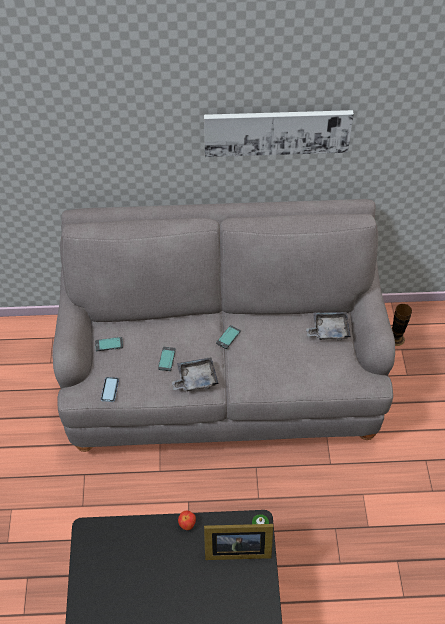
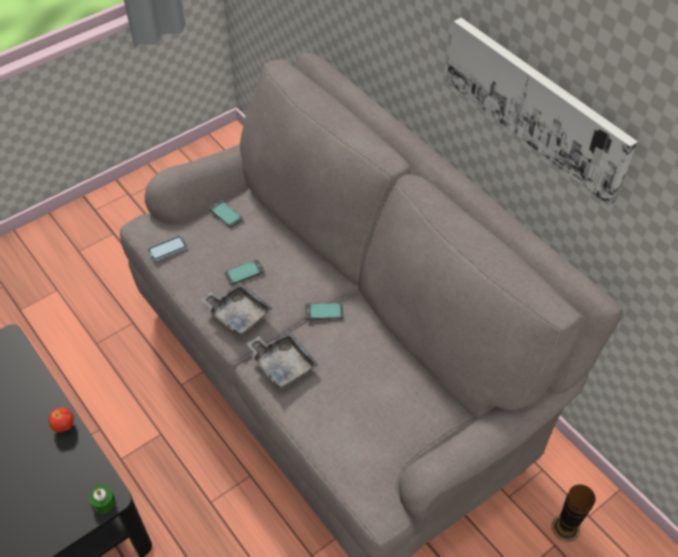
camera: 55 degrees right, 0 degrees up
picture frame [204,524,273,560] -> none
grey tray [306,312,351,340] -> grey tray moved to [246,331,318,390]

